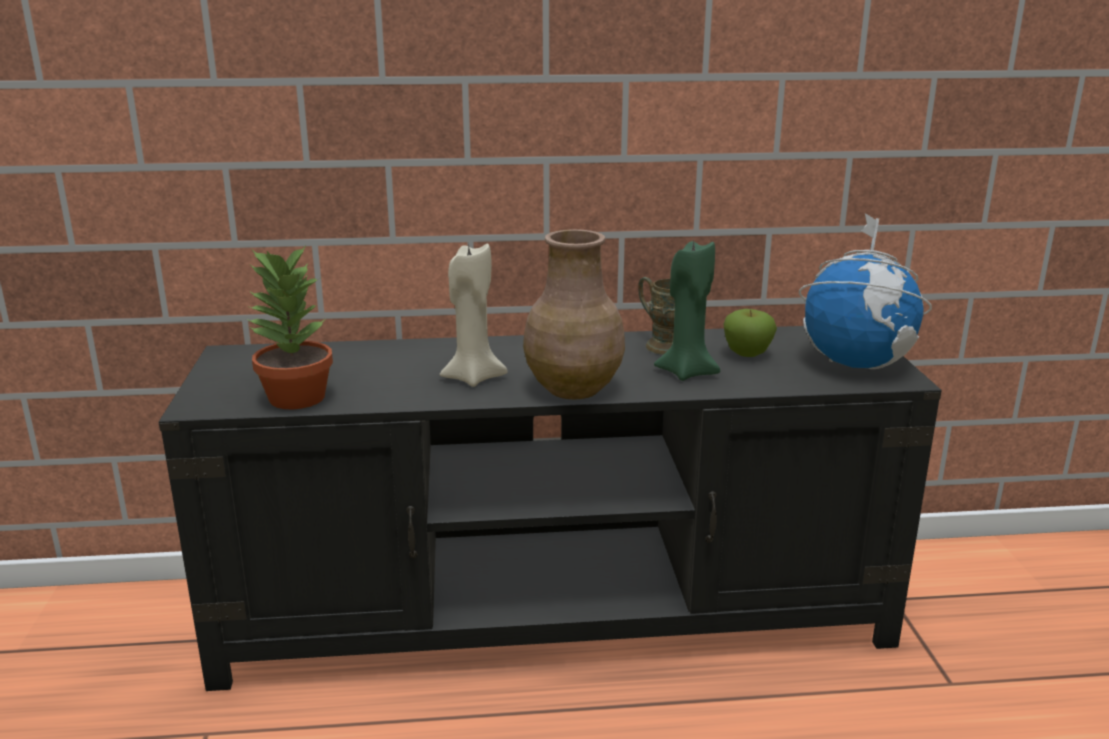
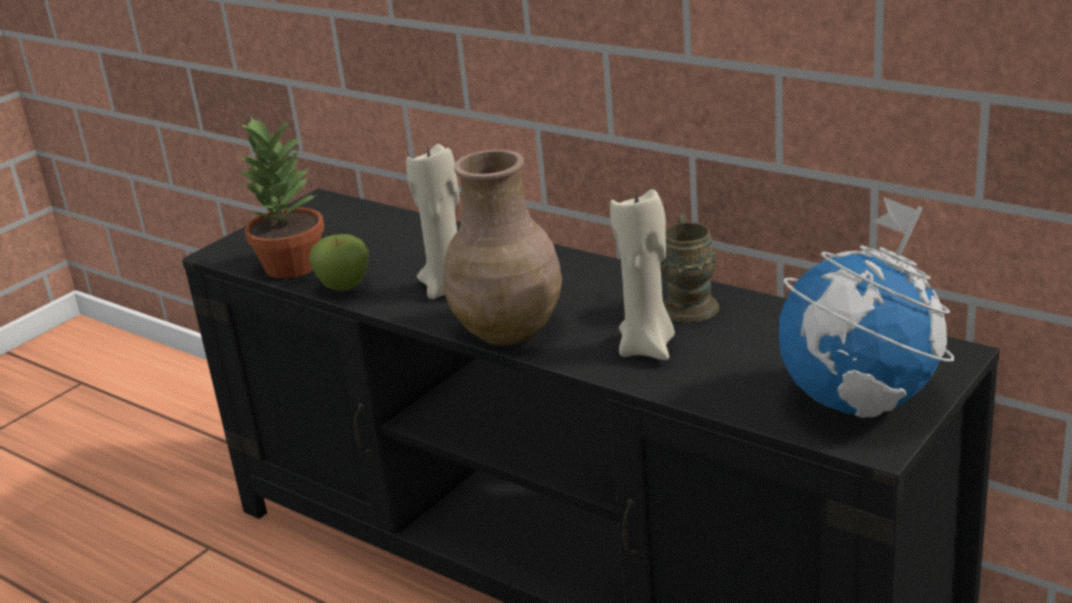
camera: 45 degrees right, 5 degrees up
green candle [654,241,720,381] -> beige candle [610,189,675,360]
apple [723,309,777,357] -> apple moved to [309,234,369,291]

